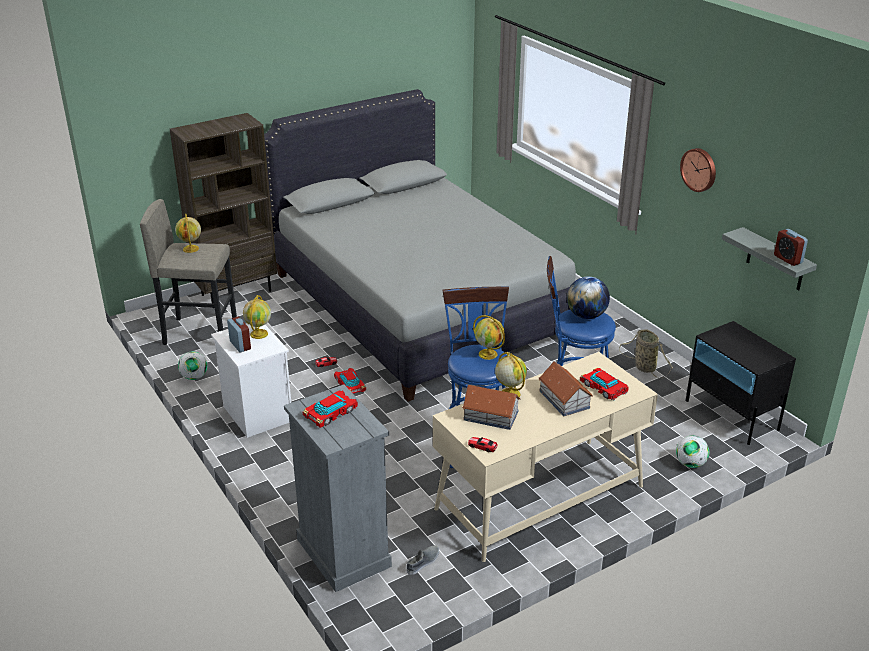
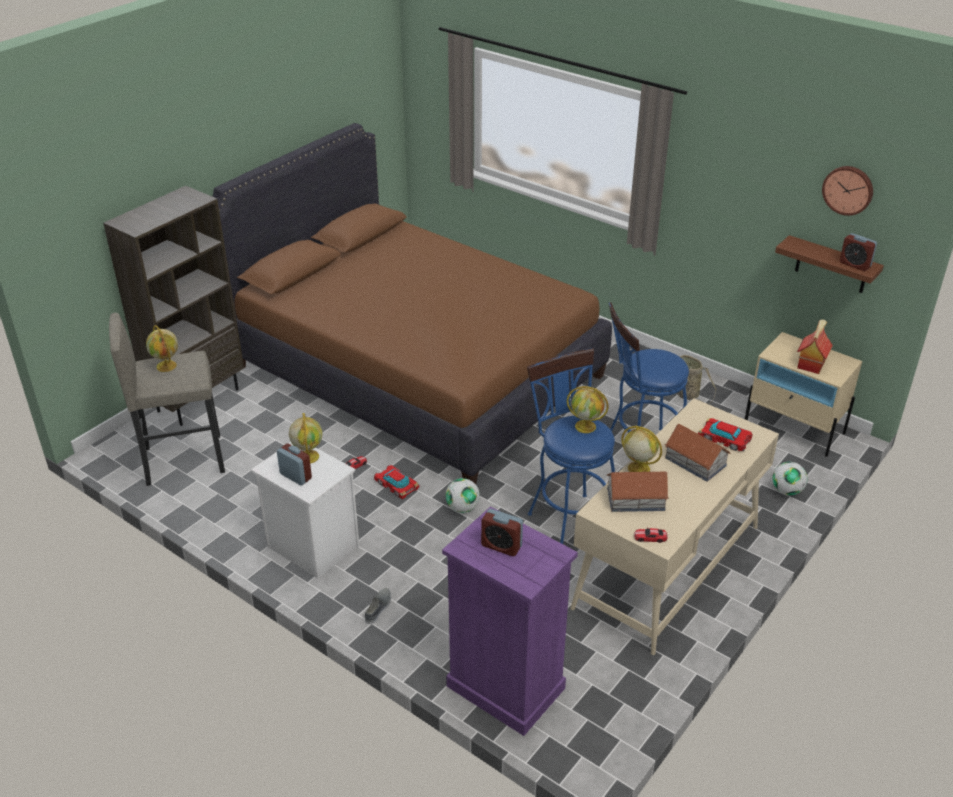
camera: 20 degrees left, 5 degrees up
football [178,351,207,380] -> football moved to [445,478,480,513]
grey bed [264,89,576,401] -> brown bed [212,123,612,484]
grey dresser [284,385,392,592] -> purple dresser [442,506,578,736]
toy car [303,390,358,428] -> alarm clock [481,509,523,556]
grey shoe [407,546,439,575] -> grey shoe moved to [365,588,391,624]
globe [567,276,610,319] -> none
wall clock [680,148,716,192] -> wall clock moved to [822,166,873,216]
black nightstand [686,321,796,445] -> beige nightstand [745,332,862,457]
grey shelf [722,227,817,290] -> brown shelf [775,235,884,293]
none -> toy house [797,319,833,374]

